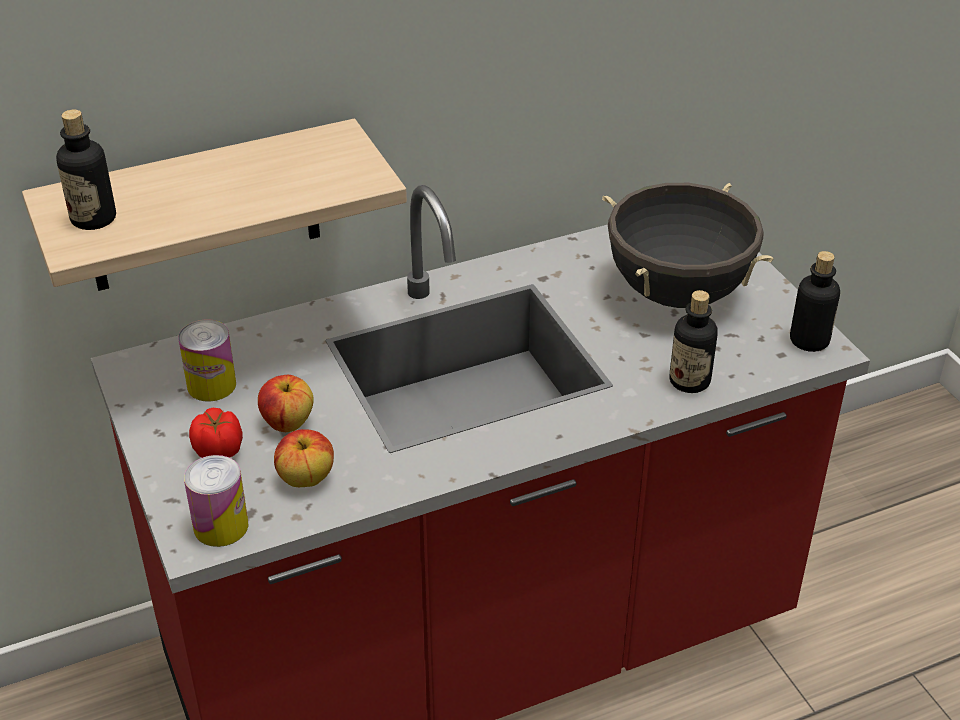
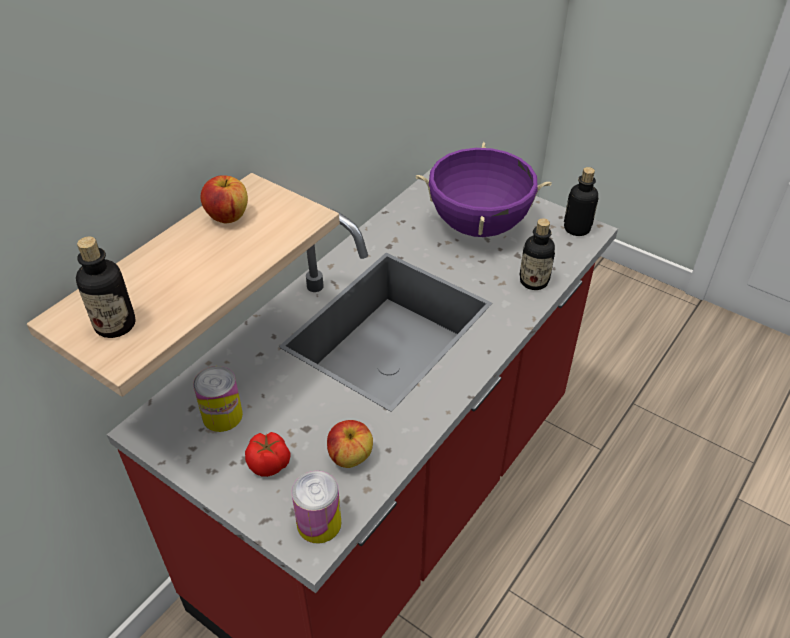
camera: 30 degrees left, 5 degrees up
apple [258,375,314,432] -> apple moved to [200,175,248,223]
black cooking pot [602,183,774,308] -> purple cooking pot [416,142,552,237]

